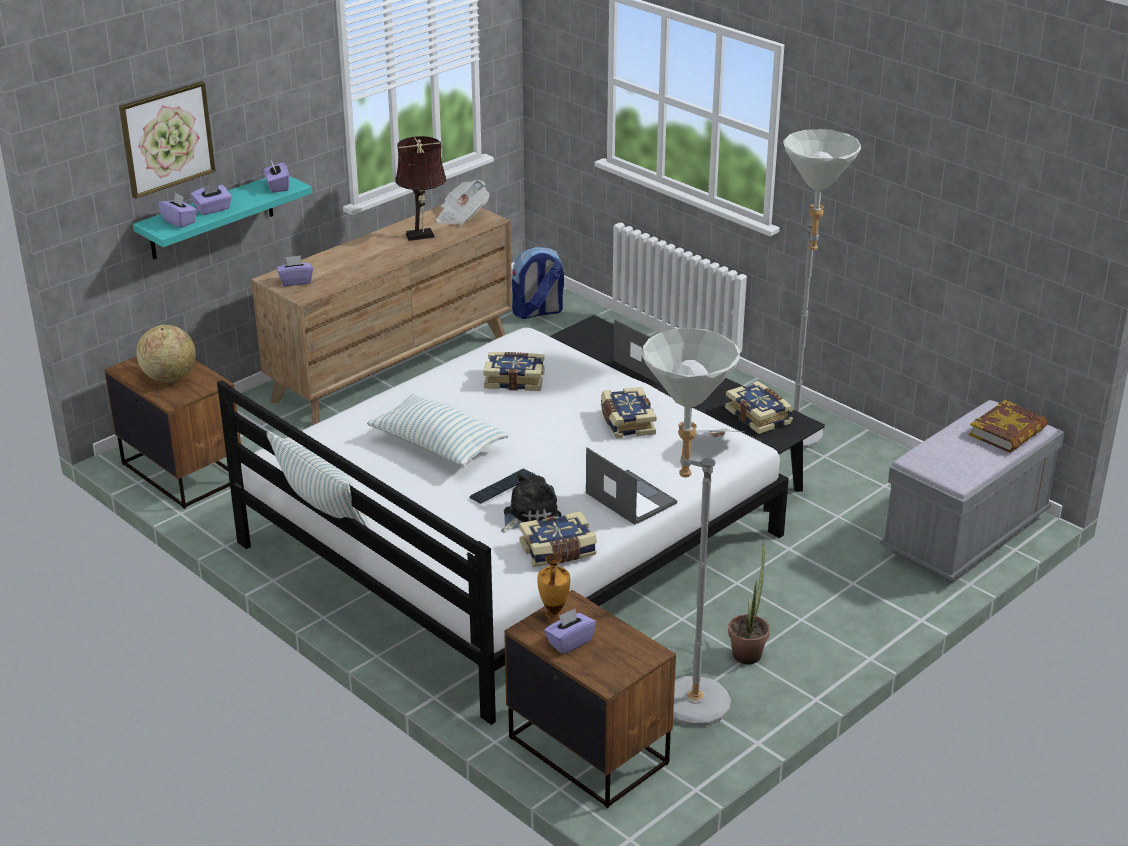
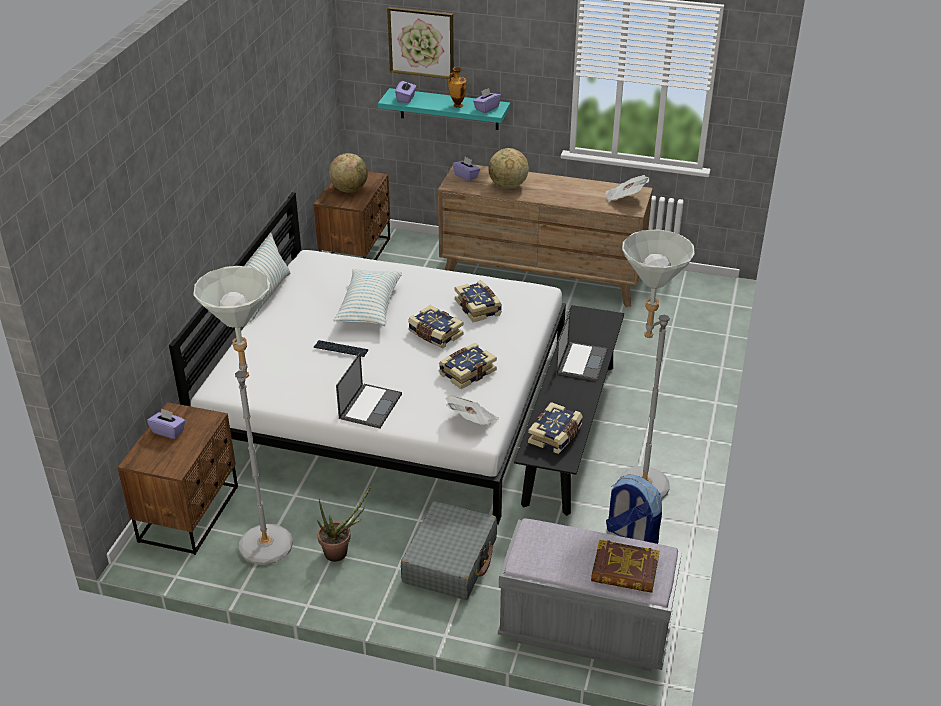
camera: 60 degrees right, 5 degrees up
purple tissue box [191,184,232,215] -> none
brown table lamp [395,136,446,241] -> none
plush toy [501,472,561,533] -> none
backpack [512,247,564,319] -> backpack moved to [606,474,662,544]
book [519,511,597,567] -> book moved to [408,305,464,348]
vase [537,554,570,619] -> vase moved to [448,67,467,108]
none -> grey suitcase [401,501,497,600]
none -> globe [488,148,529,189]

